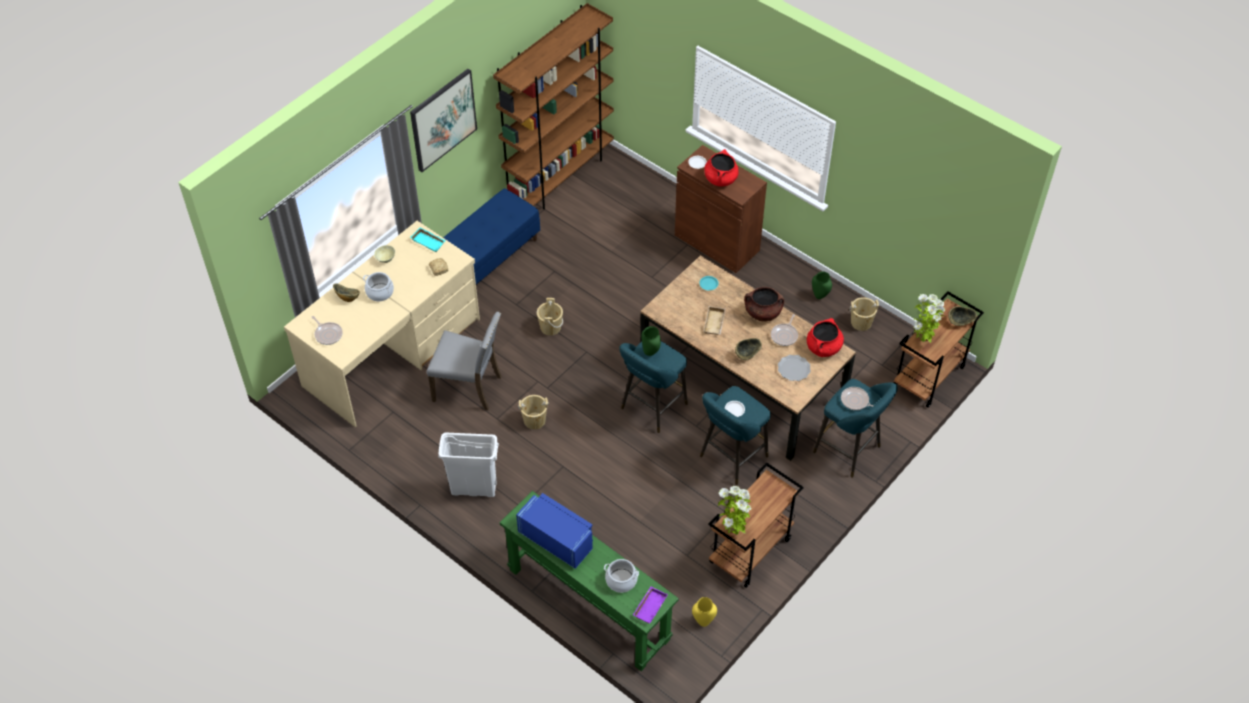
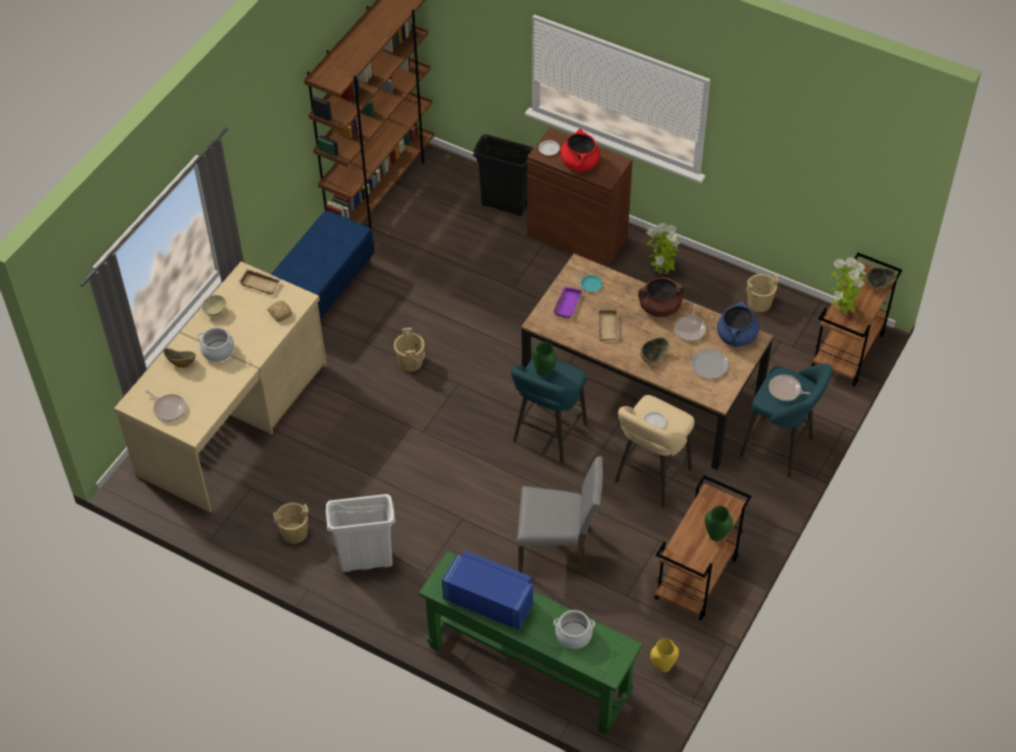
camera: 10 degrees left, 0 degrees up
picture [410,69,477,172] -> none
turquoise tray [410,228,446,252] -> beige tray [239,269,281,295]
grey chair [426,312,502,411] -> grey chair moved to [517,456,603,574]
beige bucket [518,395,549,430] -> beige bucket moved to [273,503,309,544]
purple tray [633,587,668,624] -> purple tray moved to [553,286,582,318]
turquoise stool [700,386,771,485] -> beige stool [615,395,694,507]
potted plant [718,486,752,535] -> potted plant moved to [646,223,680,274]
red cooking pot [807,318,844,357] -> blue cooking pot [717,302,759,347]
green vase [812,271,832,299] -> green vase moved to [705,506,733,541]
none -> black trash can [473,134,533,216]

